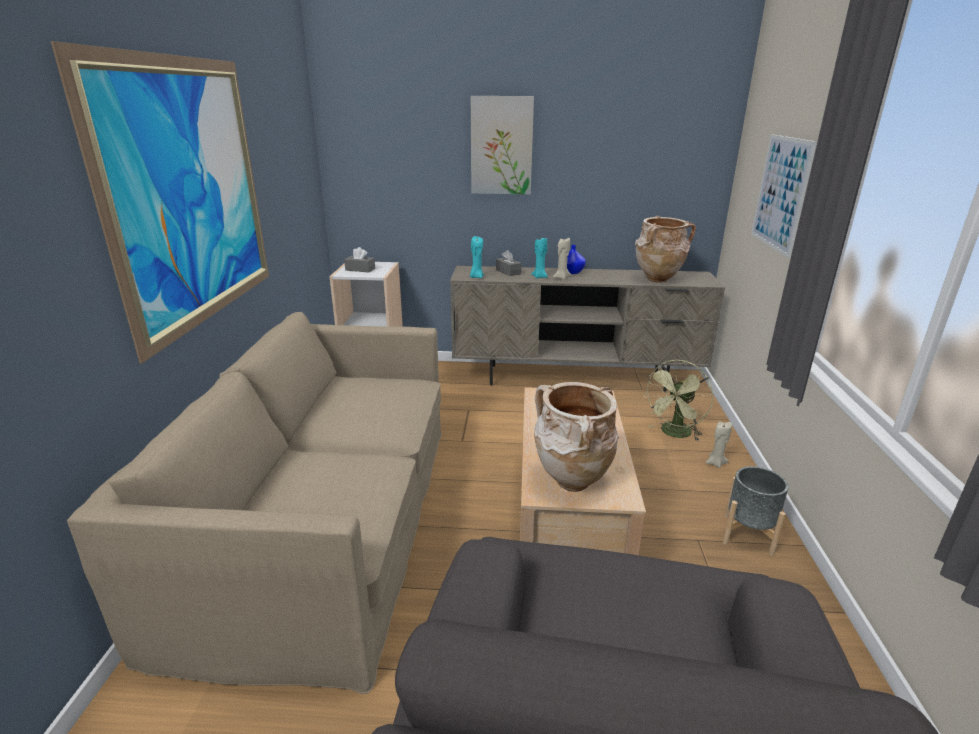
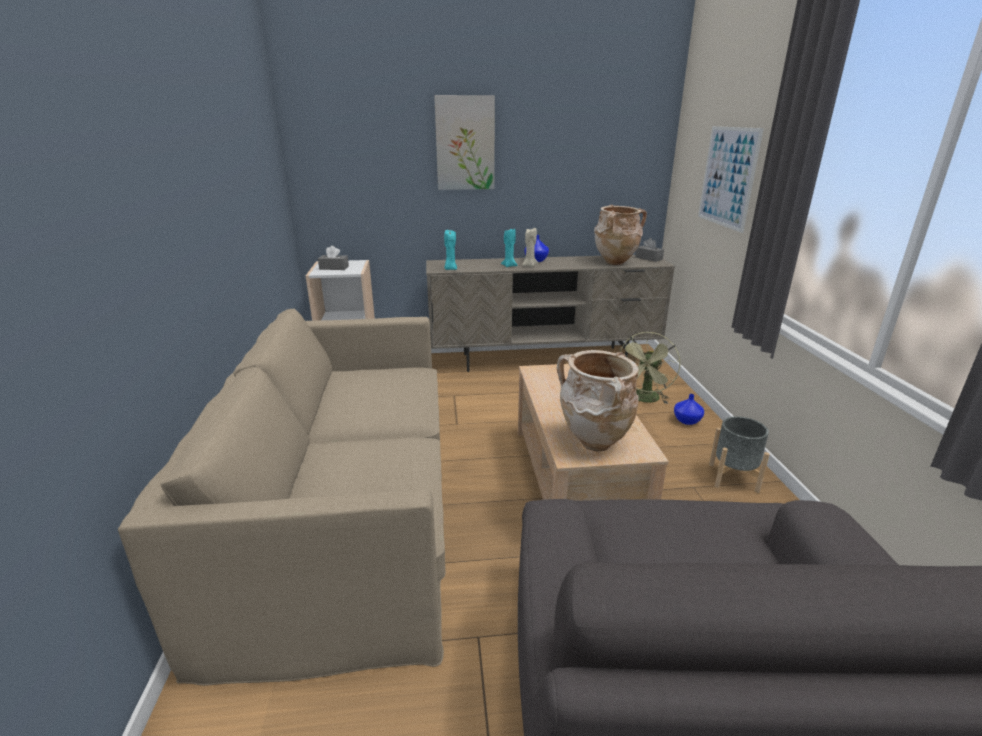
camera: 10 degrees left, 0 degrees up
picture [51,41,269,363] -> none
grey tissue box [496,250,522,276] -> grey tissue box moved to [635,238,664,262]
beige candle [706,421,732,468] -> blue vase [674,394,704,425]

